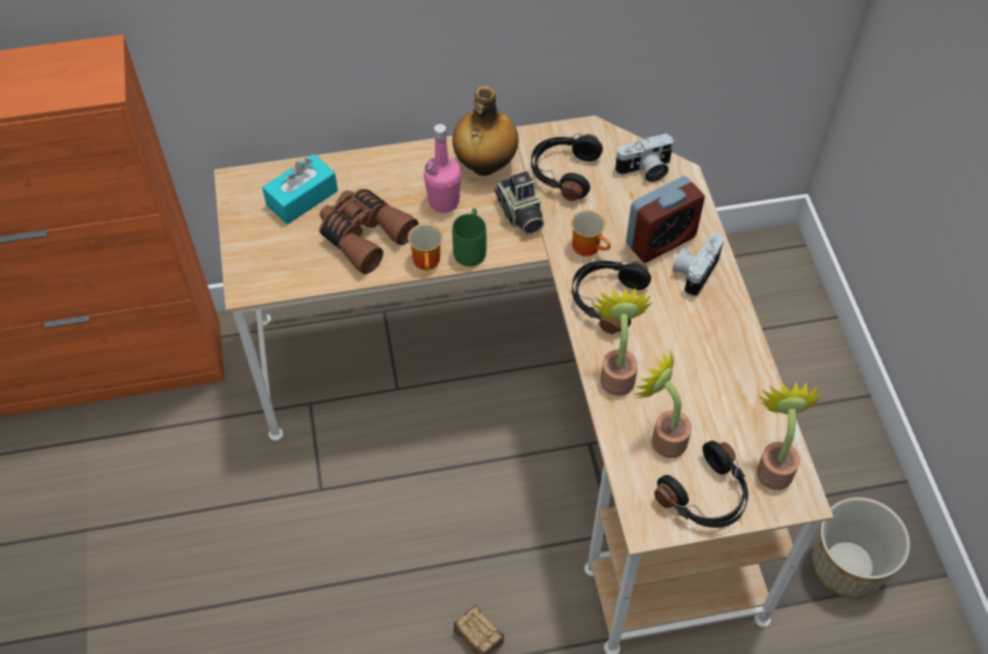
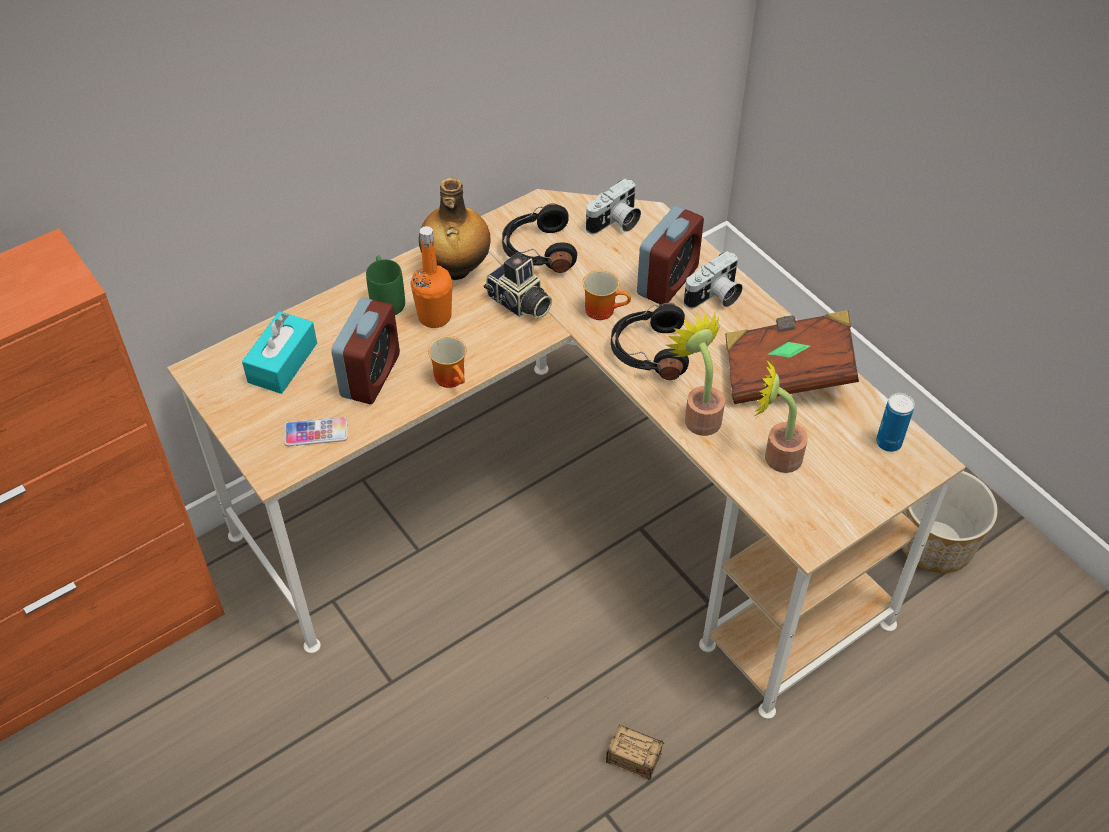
camera: 25 degrees left, 5 degrees down
brown binoculars [319,189,419,274] -> alarm clock [331,298,400,404]
pink bottle [424,124,461,213] -> orange bottle [411,226,452,328]
green mug [452,208,486,267] -> green mug moved to [366,256,405,315]
black headphones [654,441,748,528] -> none
camera [673,233,724,297] -> camera turned 135 degrees counterclockwise [684,251,743,309]
potted plant [757,381,821,490] -> can [876,393,915,452]
none -> phone [284,417,348,446]
none -> brown book [725,310,859,404]

